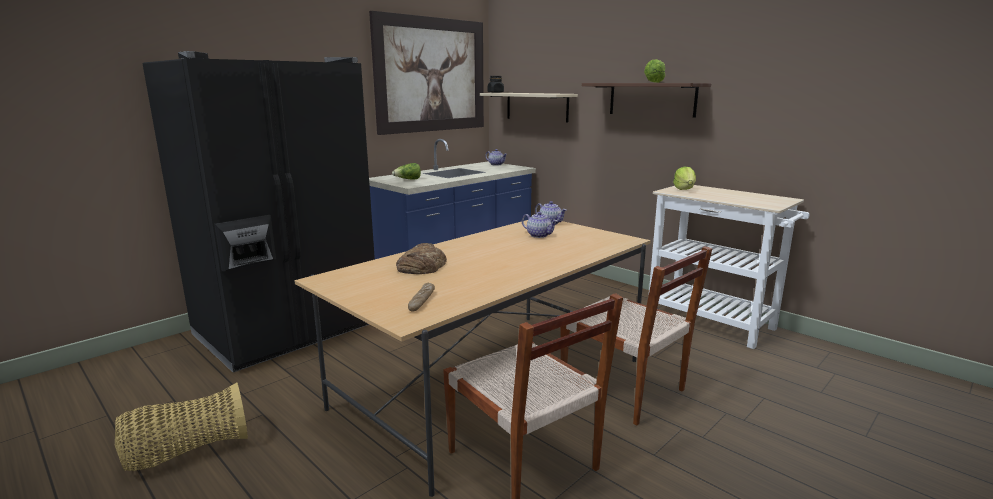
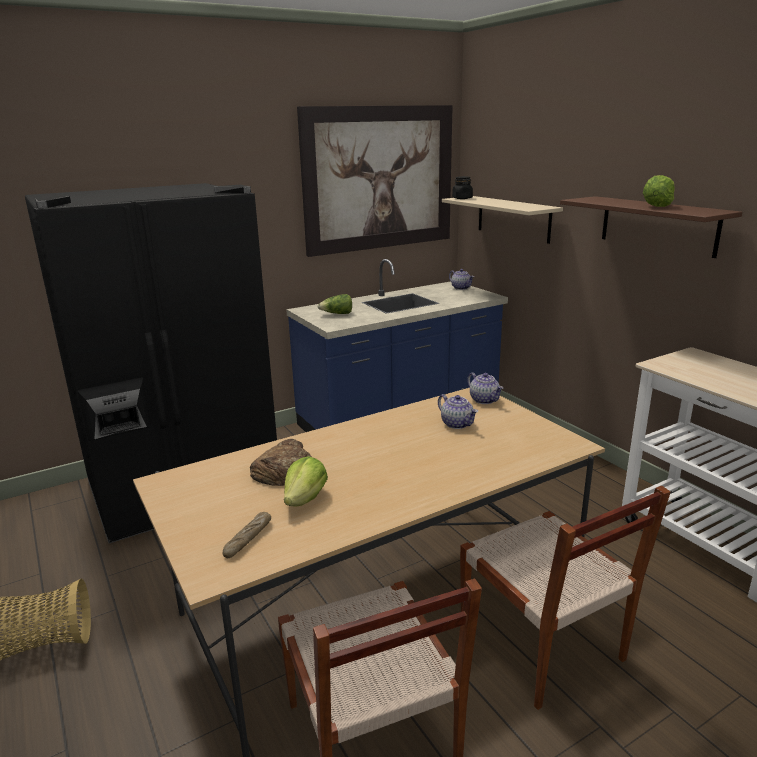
camera: 15 degrees right, 5 degrees up
lettuce [673,167,696,190] -> lettuce moved to [284,456,328,507]

